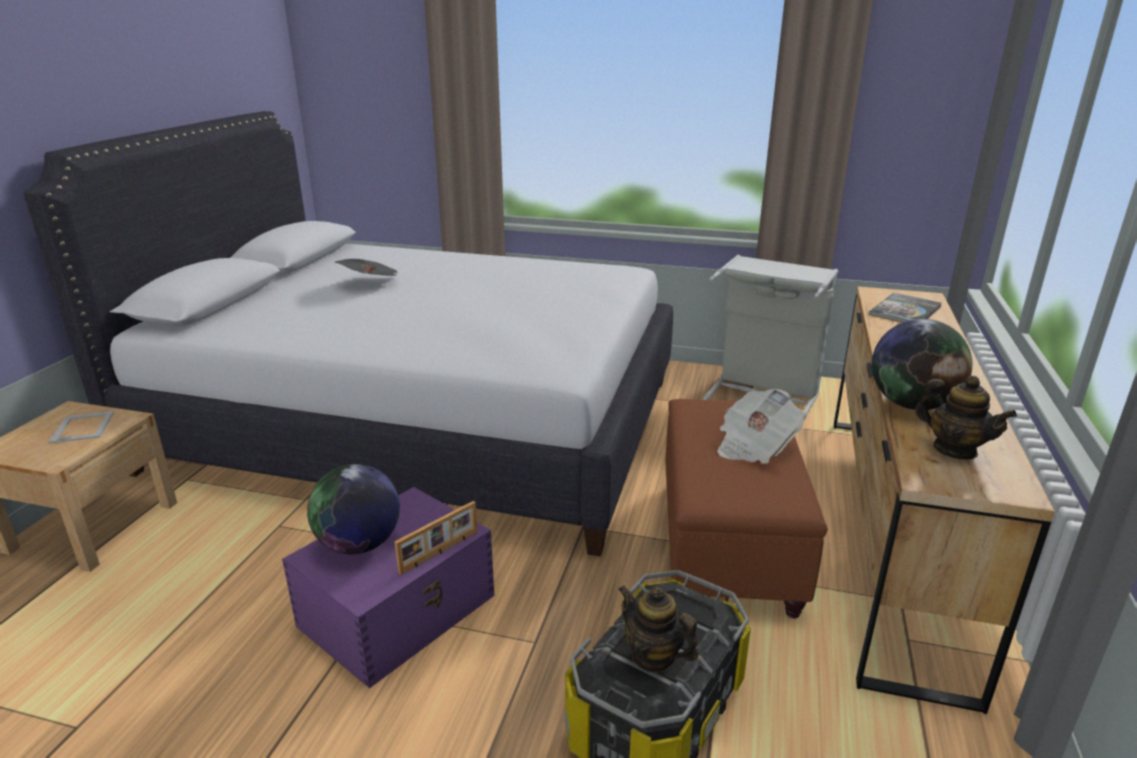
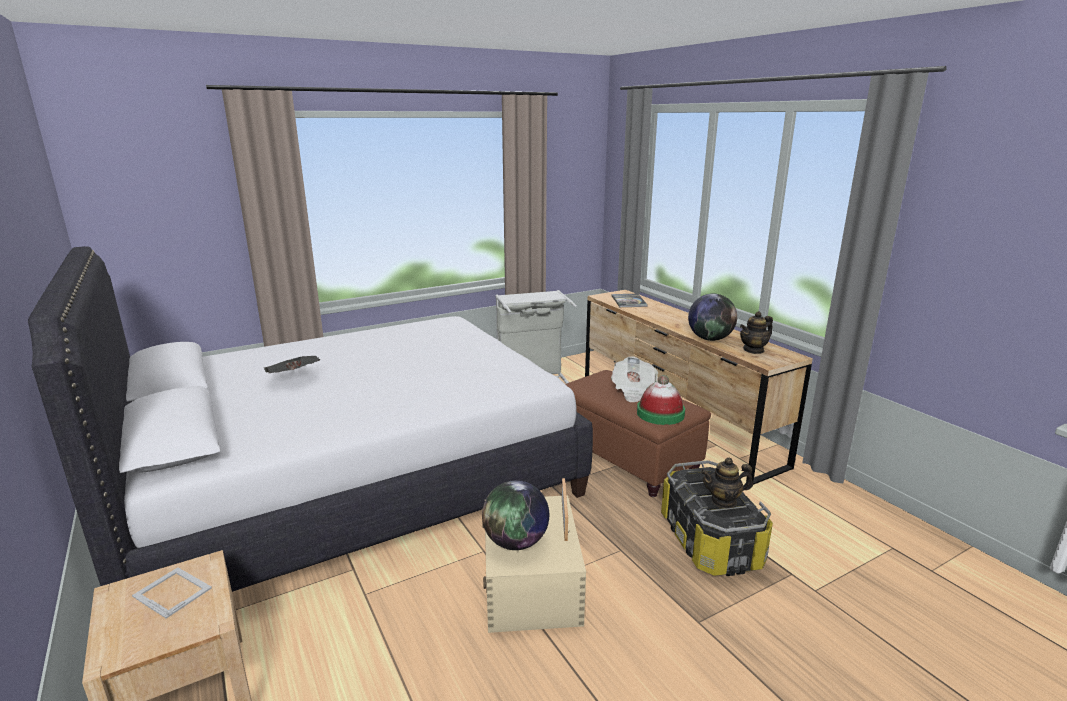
camera: 45 degrees left, 5 degrees down
purple storage box [282,487,495,689] -> beige storage box [483,495,586,633]
teapot [915,376,1017,459] -> teapot turned 150 degrees clockwise [740,311,773,354]
none -> hat [637,375,685,425]

